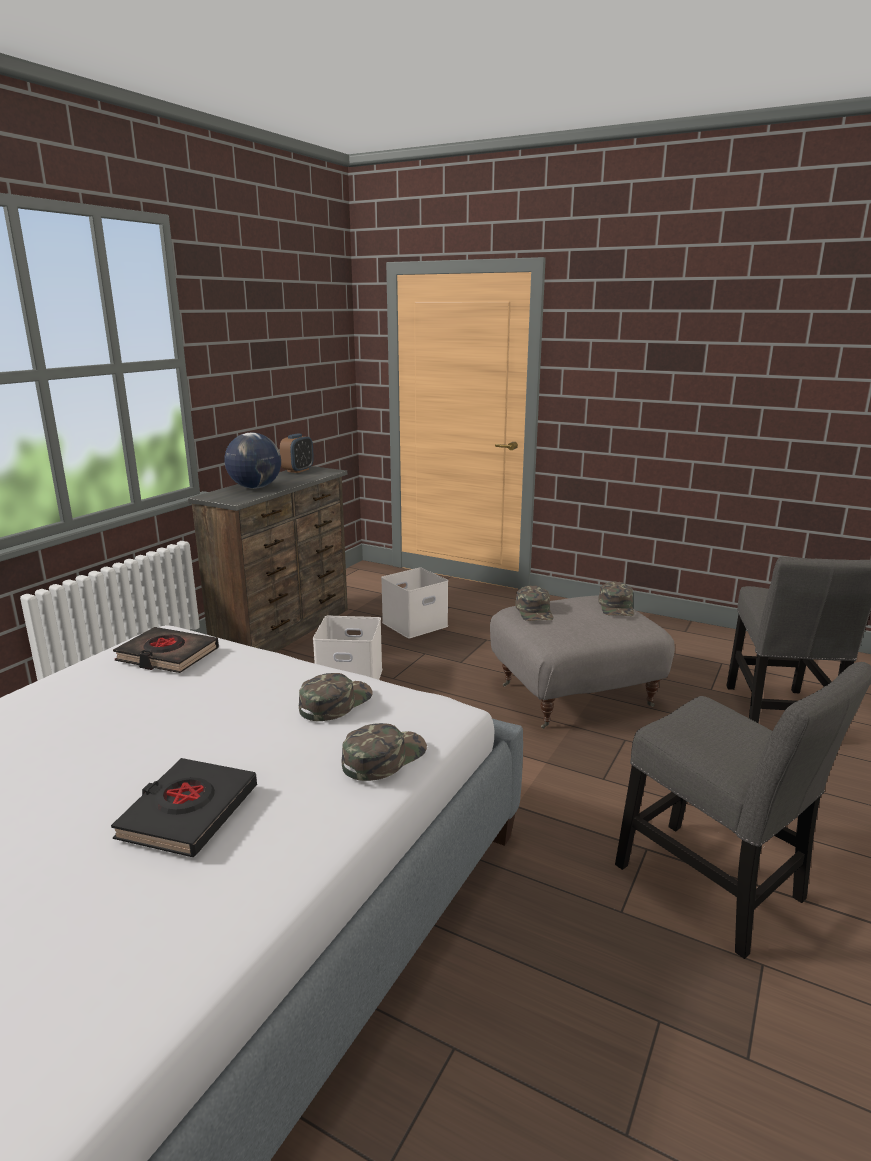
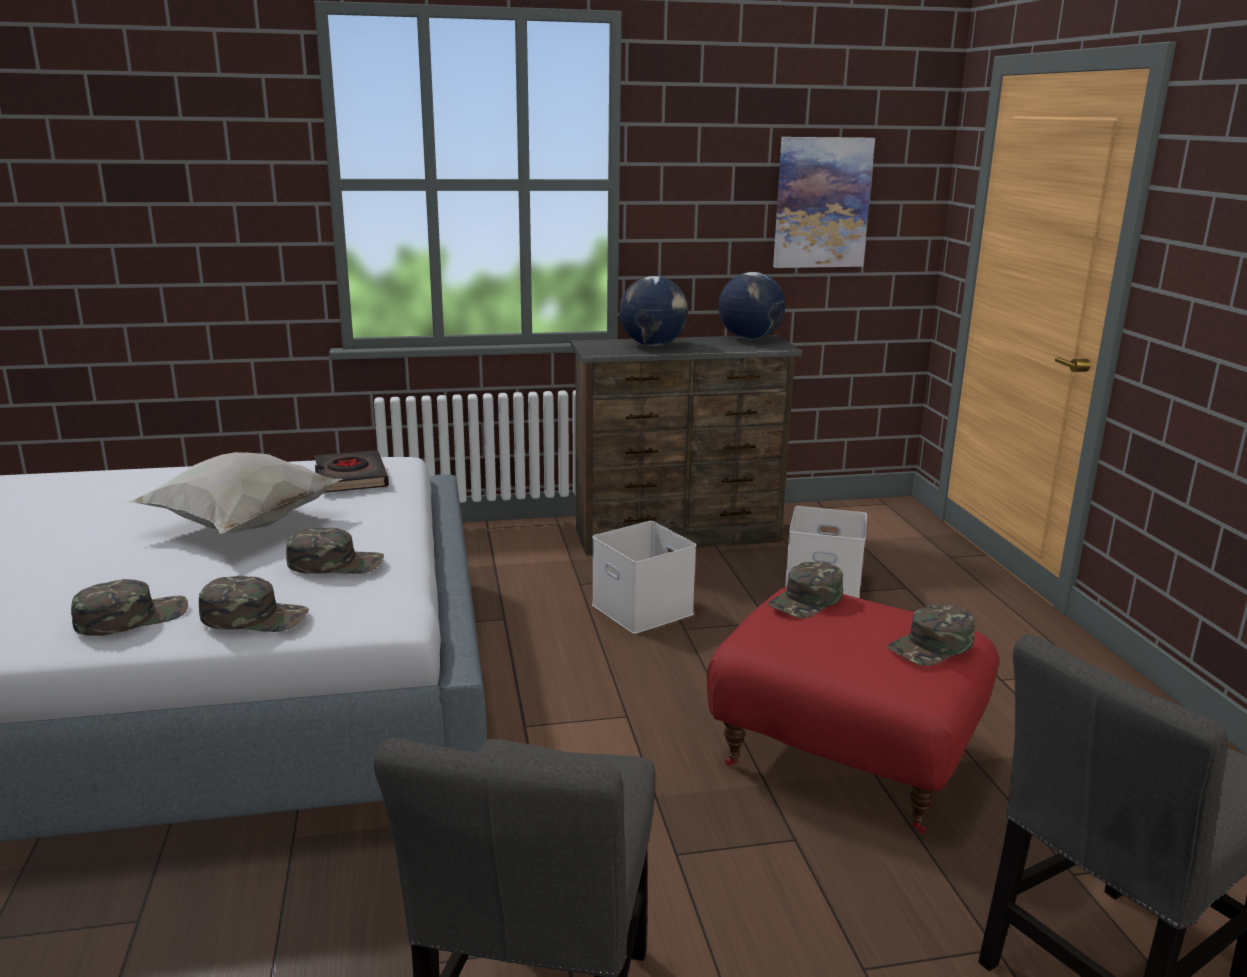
camera: 50 degrees right, 0 degrees up
black book [111,758,257,857] -> none
alarm clock [280,433,314,473] -> globe [718,272,785,340]
grey ottoman [490,595,675,729] -> red ottoman [707,587,999,834]
none -> green cap [71,579,188,636]
none -> white pillow [126,452,343,534]
none -> picture [773,137,875,268]

